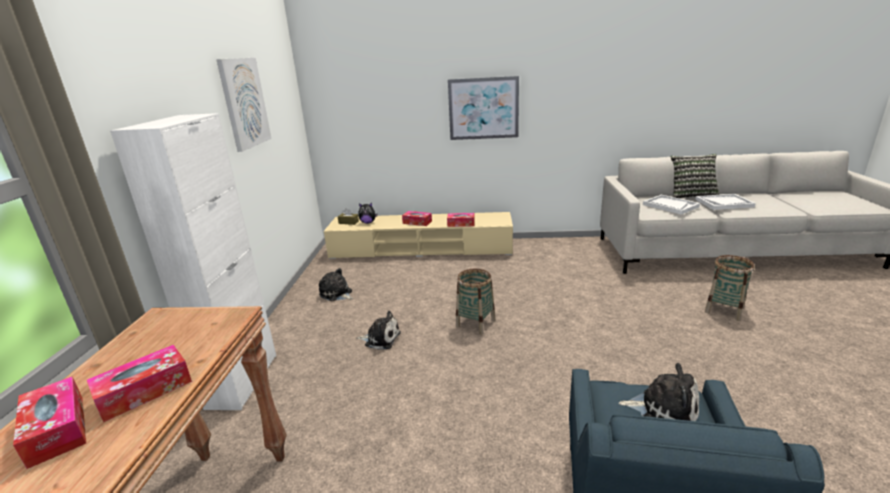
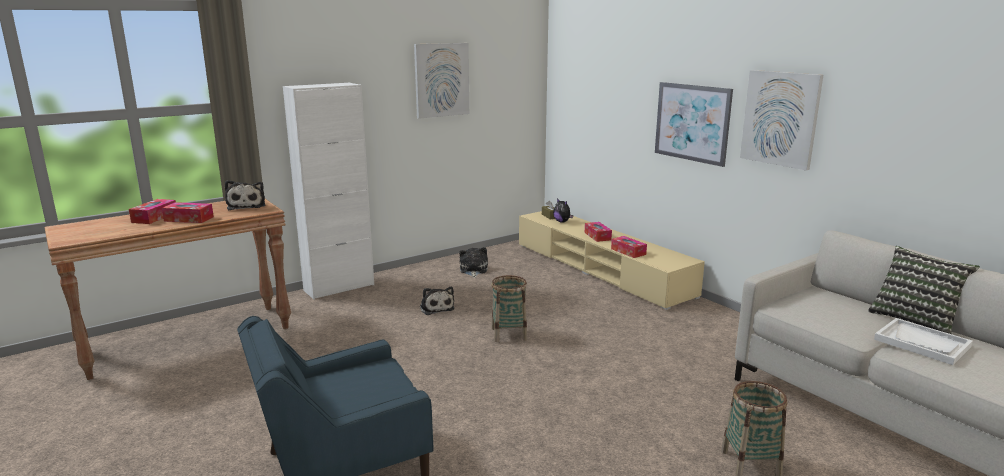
camera: 50 degrees right, 5 degrees down
plush toy [619,363,699,421] -> plush toy moved to [225,180,265,210]
white tray [643,195,700,215] -> none
none -> picture [740,70,823,171]

